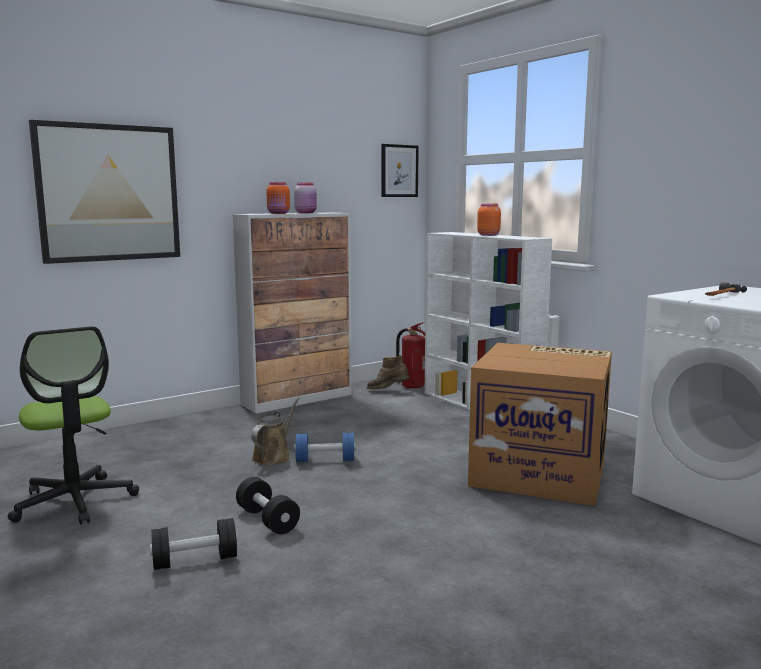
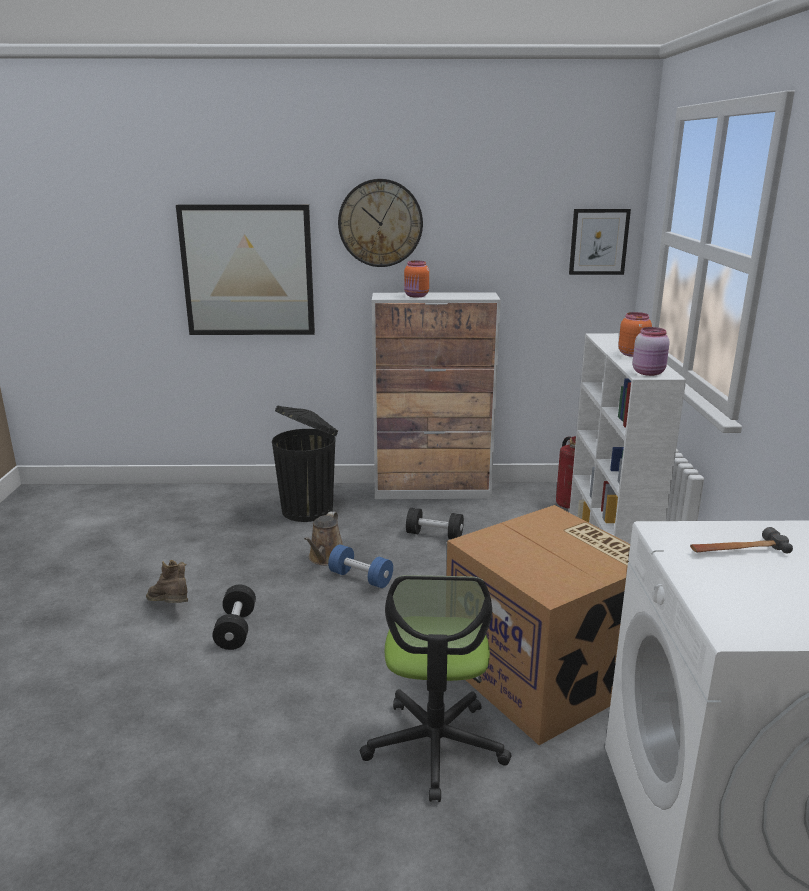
camera: 35 degrees right, 10 degrees up
office chair [8,326,139,525] -> office chair moved to [360,575,511,802]
black dumbbell [150,518,237,570] -> black dumbbell moved to [406,508,464,539]
brown watering can [251,397,300,465] -> brown watering can turned 135 degrees clockwise [304,511,343,565]
pink jar [294,182,317,213] -> pink jar moved to [632,327,669,376]
brown boot [367,355,410,389] -> brown boot moved to [146,560,188,603]
none -> black trash can [272,405,338,522]
none -> wall clock [338,179,423,267]

